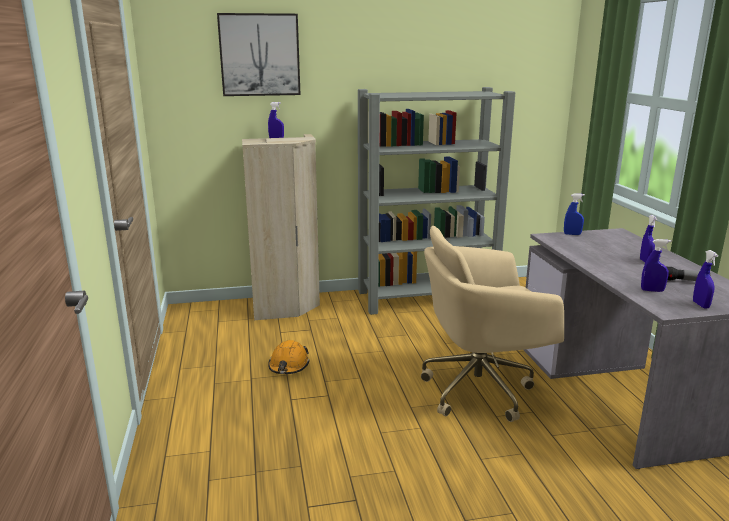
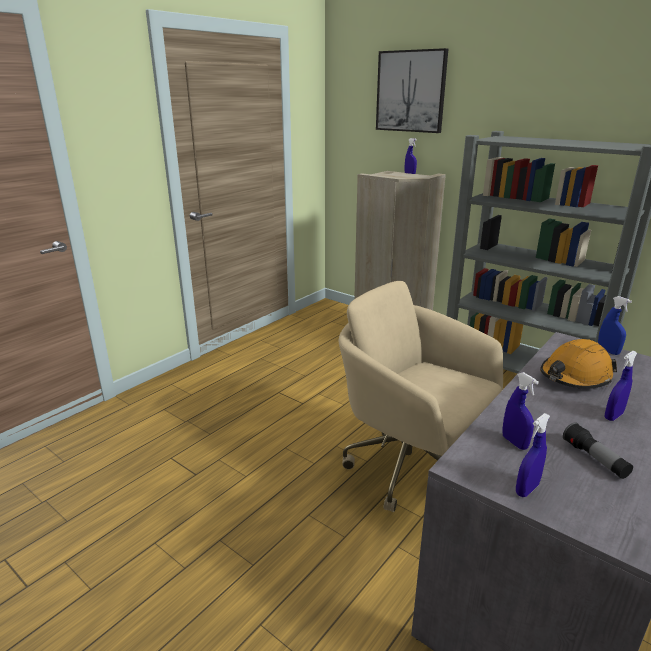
camera: 50 degrees right, 5 degrees up
orange hard hat [268,340,309,374] -> orange hard hat moved to [540,339,617,389]

